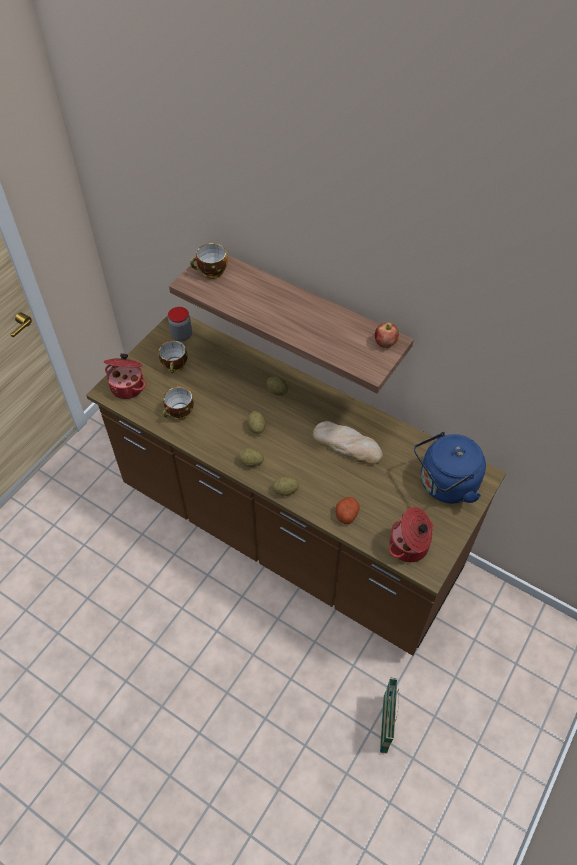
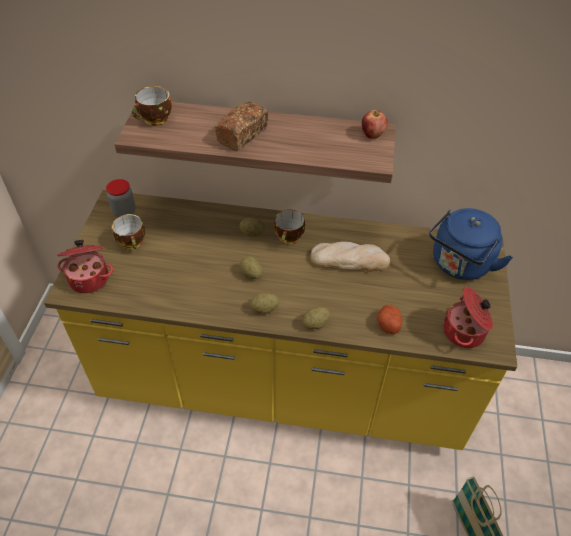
camera: 25 degrees left, 5 degrees down
brown counter [86,315,506,656] -> yellow counter [44,190,517,450]
cup [163,387,194,420] -> cup moved to [274,209,305,245]
none -> bread [215,102,268,151]

